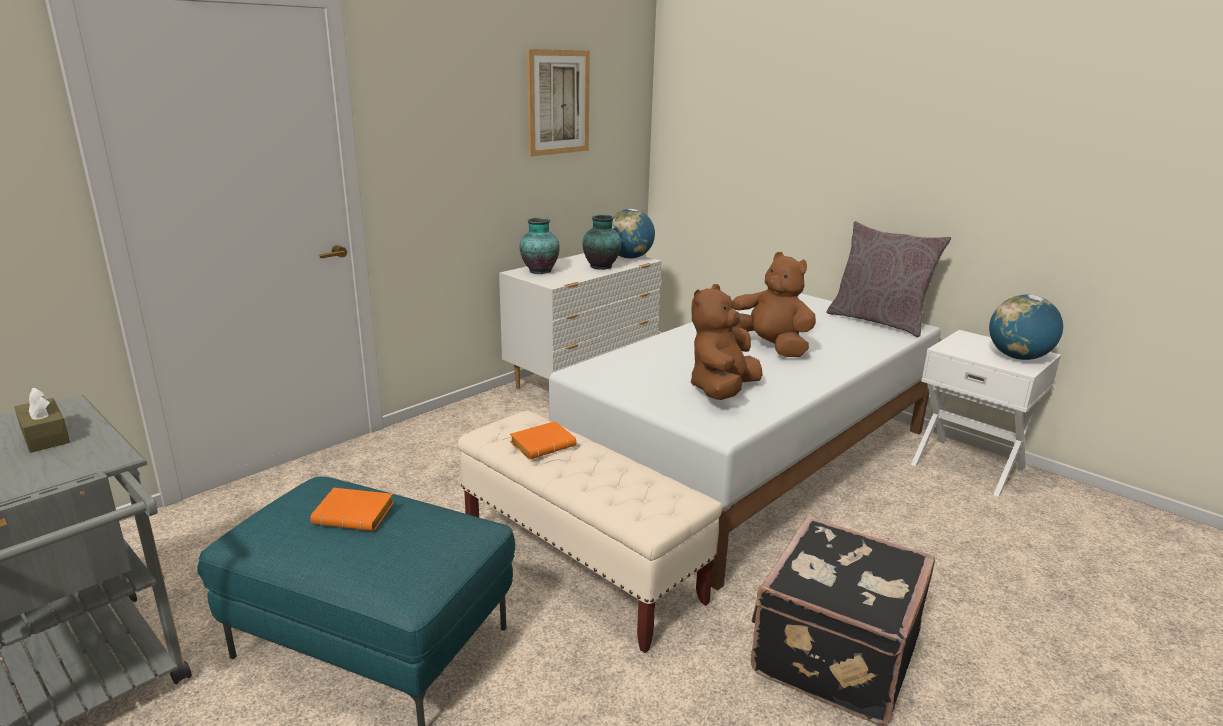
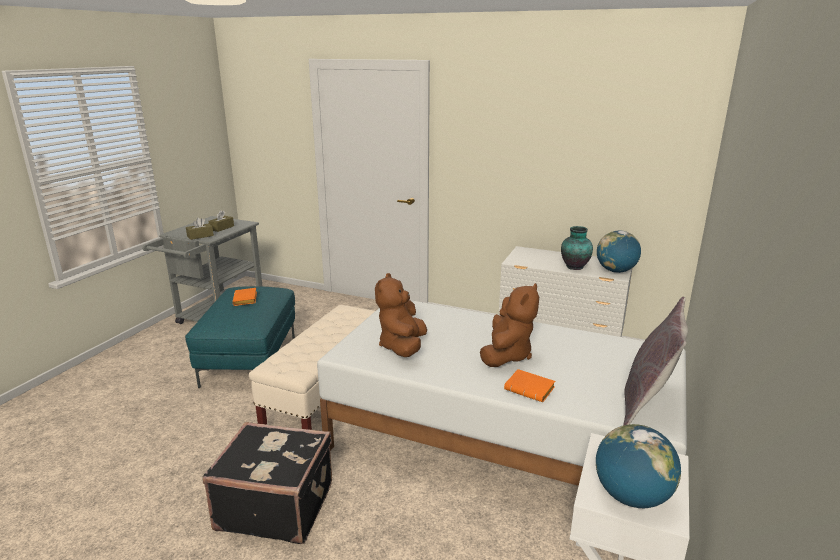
camera: 70 degrees right, 0 degrees up
orange book [510,421,576,460] -> orange book moved to [504,369,555,402]
vase [520,218,560,274] -> none
picture [527,49,590,156] -> none
brown plush toy [690,284,763,400] -> brown plush toy turned 90 degrees counterclockwise [375,273,427,357]
none -> brown tissue box [186,218,214,240]

